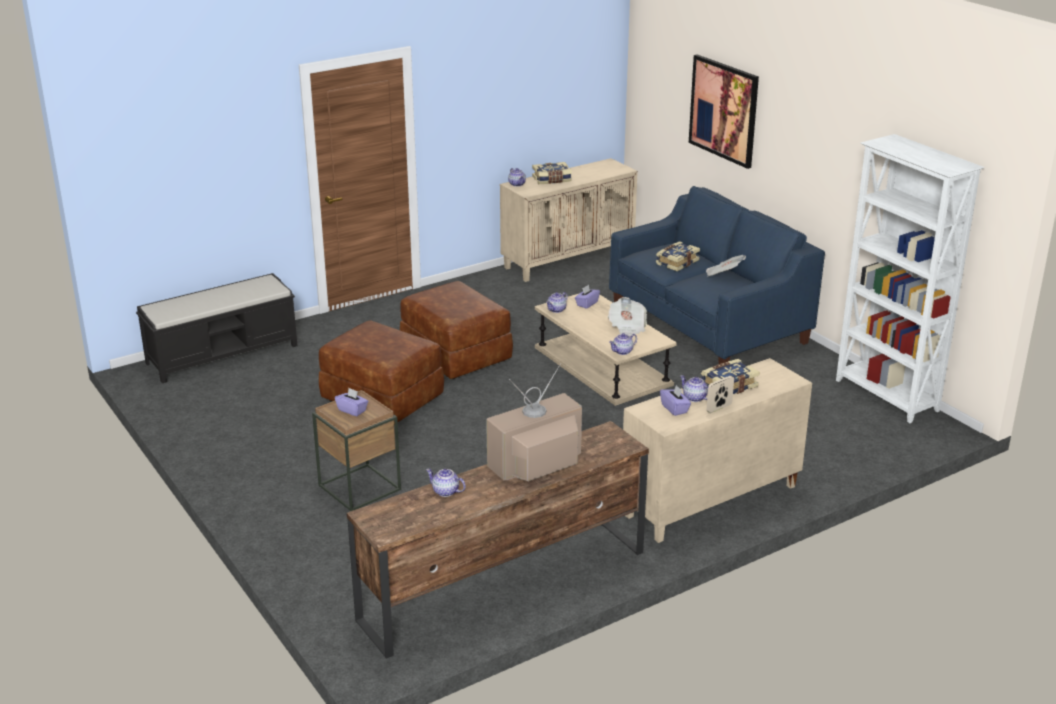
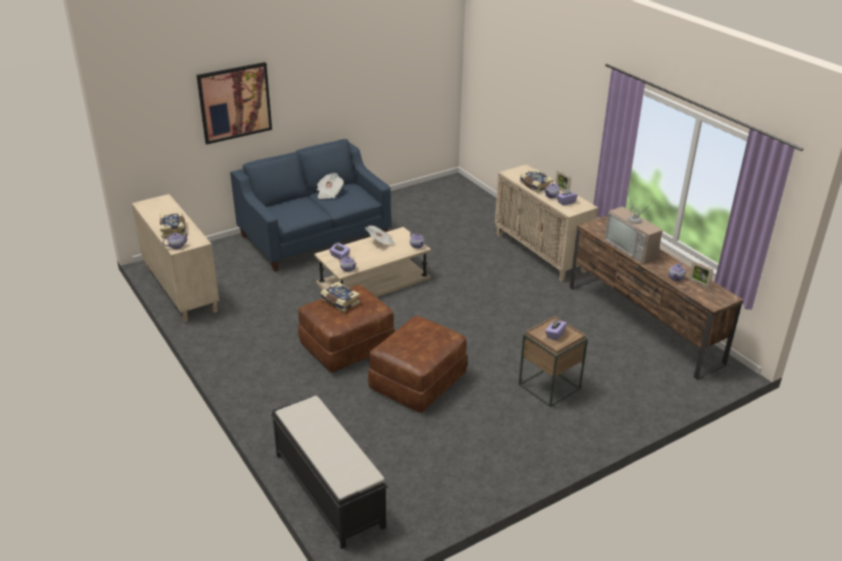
camera: 90 degrees left, 5 degrees up
book [656,241,700,271] -> book moved to [321,282,360,312]
white bookcase [836,134,985,423] -> none
none -> picture frame [689,261,713,288]

